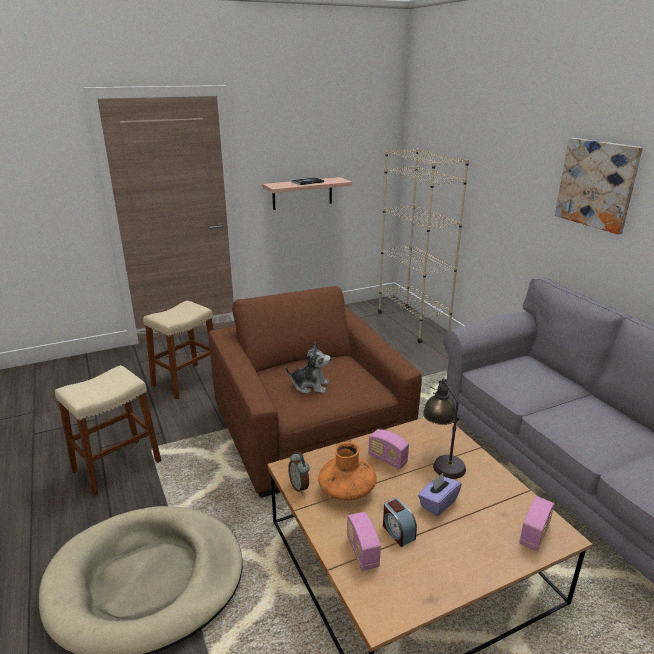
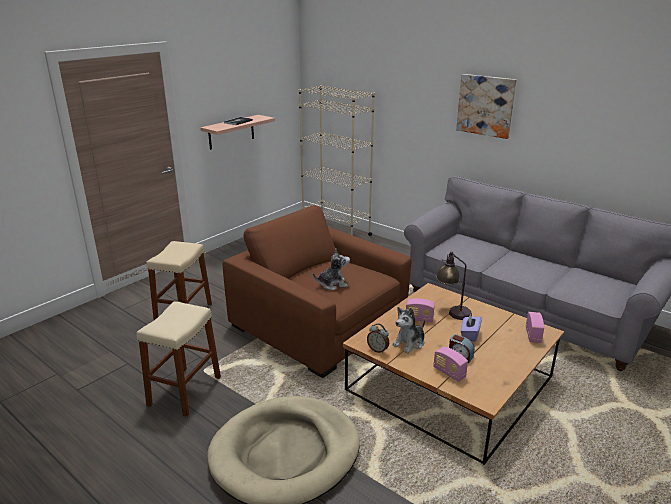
camera: 25 degrees left, 0 degrees up
orange vase [318,442,376,500] -> plush toy [392,307,425,353]

